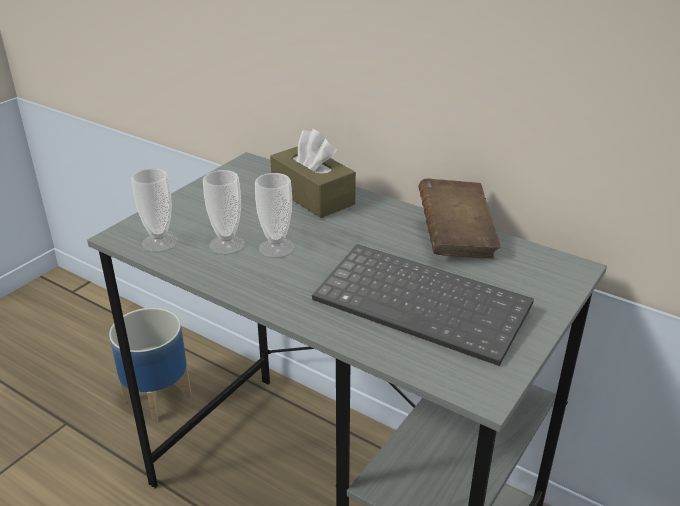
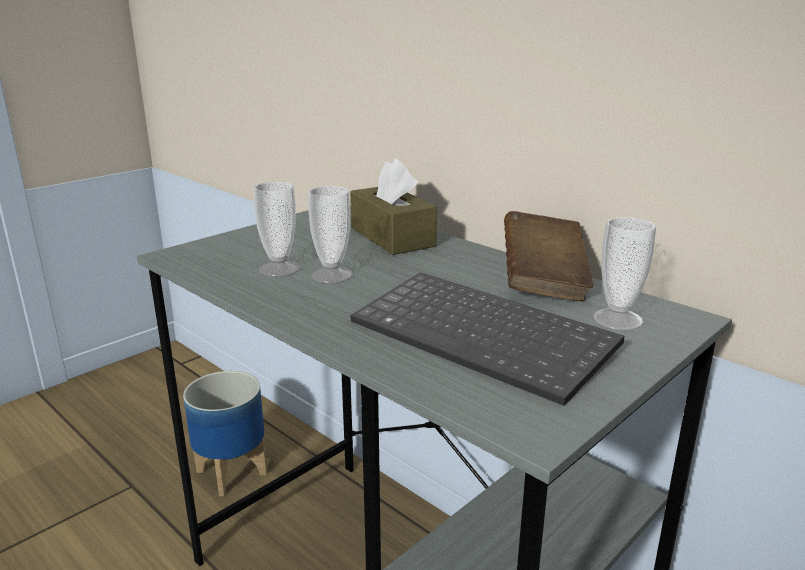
camera: 10 degrees right, 10 degrees down
cup [131,168,178,252] -> cup moved to [593,217,656,331]

